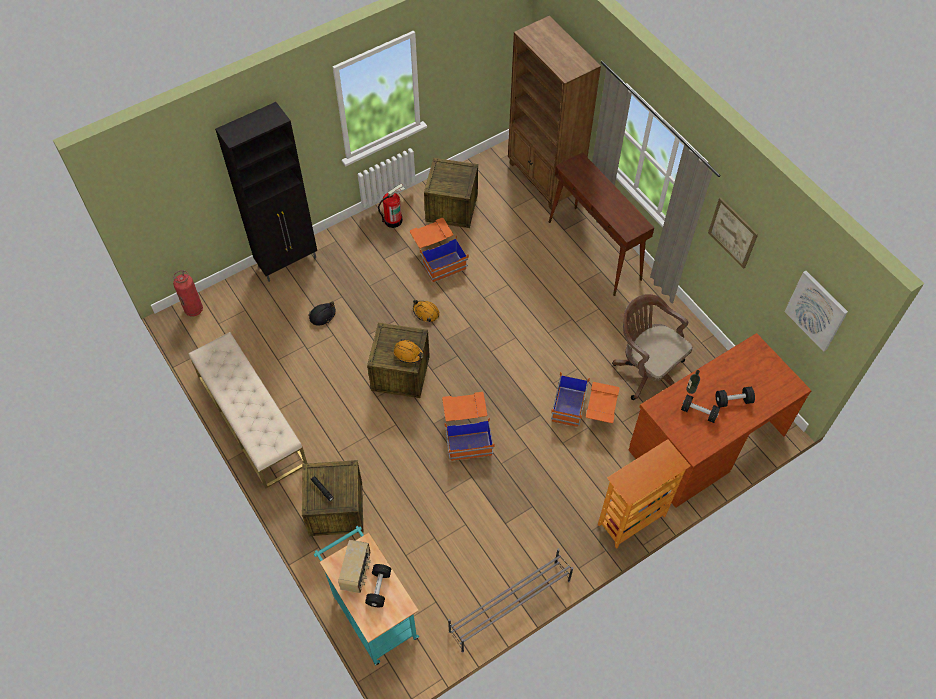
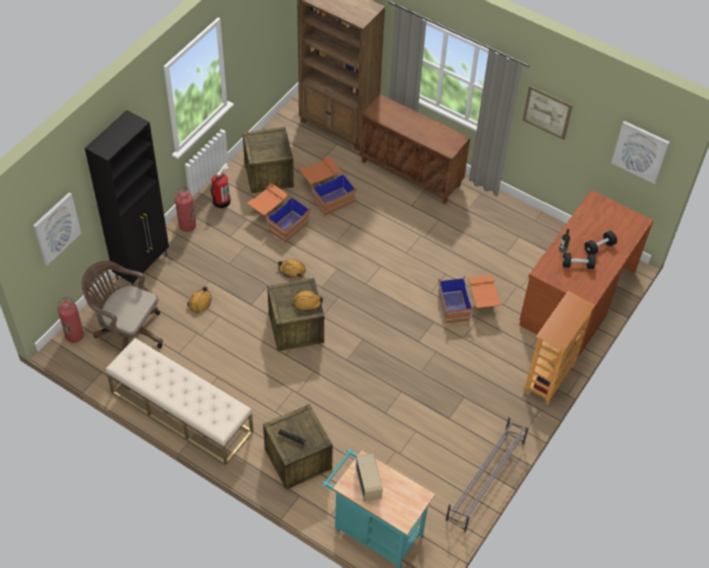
camera: 25 degrees left, 5 degrees down
black hard hat [308,302,336,326] -> orange hard hat [187,286,211,313]
black dumbbell [365,564,391,607] -> none
orange storage box [442,392,495,461] -> orange storage box moved to [300,157,357,216]
brown console table [549,152,654,296] -> brown cabinet [359,94,470,204]
brown office chair [612,294,693,400] -> brown office chair moved to [81,261,163,352]
none -> picture [33,192,81,265]
none -> fire extinguisher [175,187,196,232]

